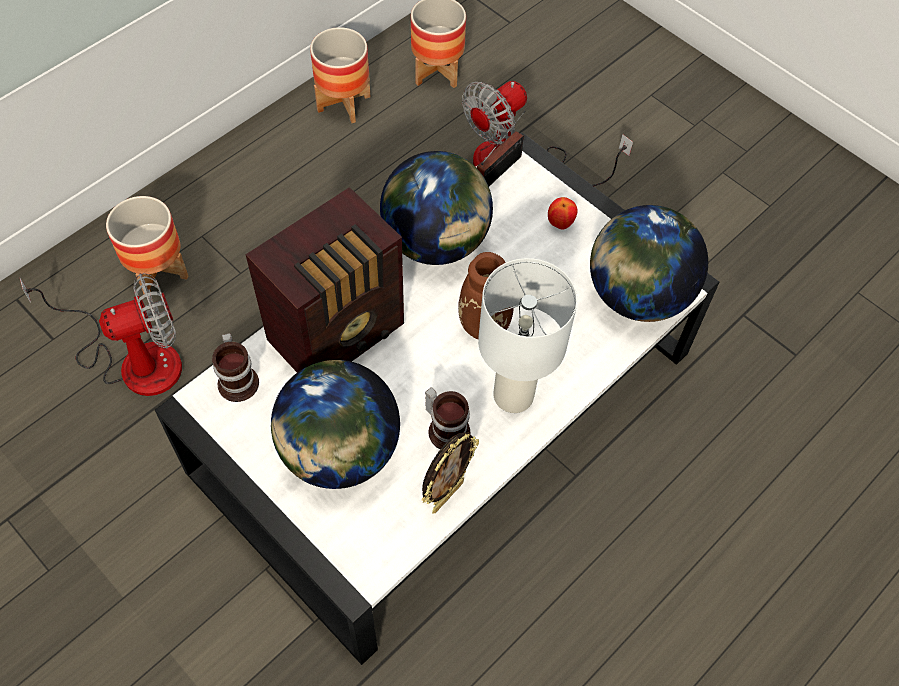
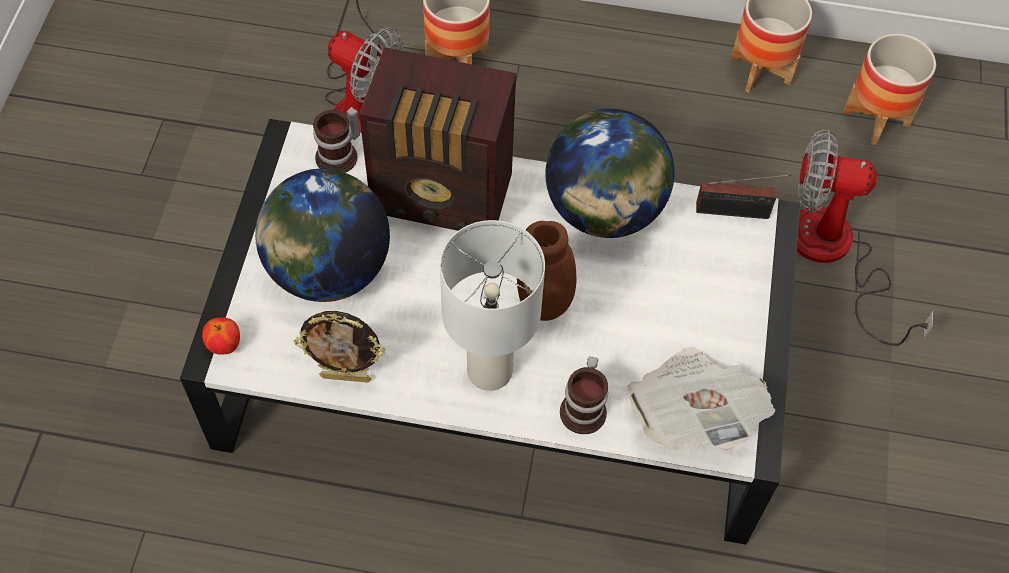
camera: 55 degrees right, 0 degrees up
mug [425,387,470,449] -> mug moved to [560,356,608,434]
apple [548,197,578,230] -> apple moved to [202,317,240,355]
globe [590,205,708,322] -> newspaper [627,347,775,450]

